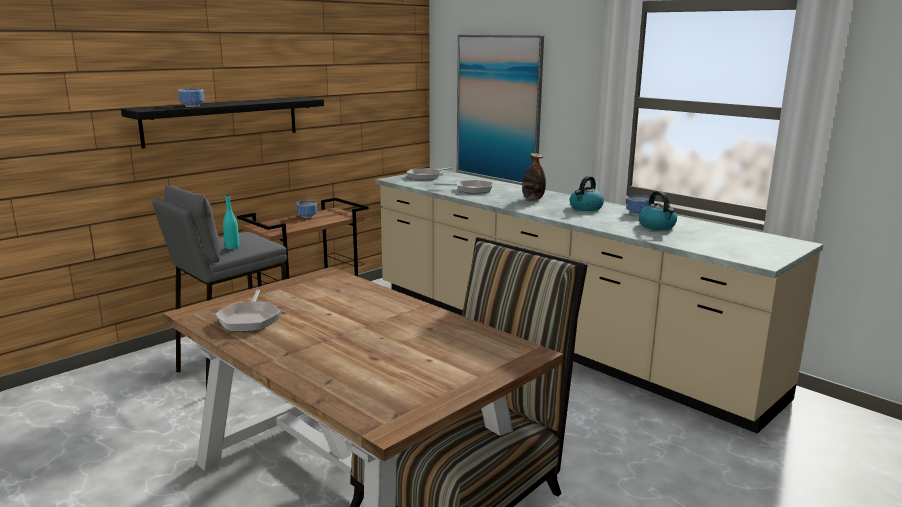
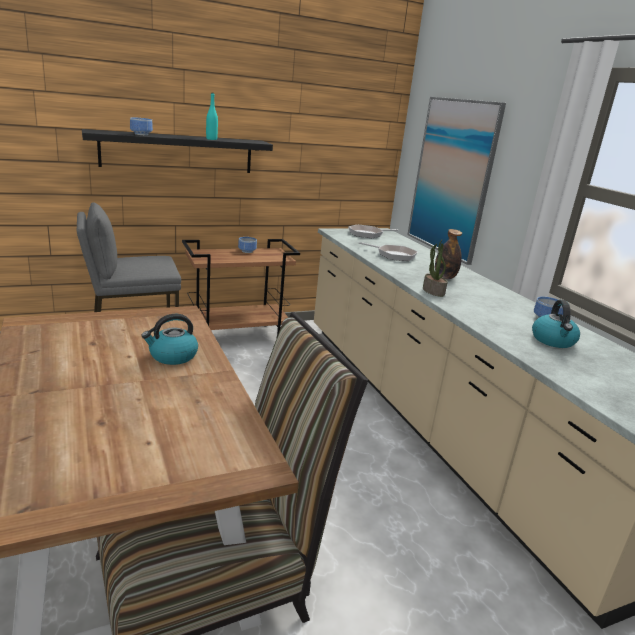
camera: 20 degrees right, 5 degrees up
frying pan [215,290,281,332] -> none
turquoise bottle [223,195,239,249] -> turquoise bottle moved to [206,93,218,140]
kettle [570,176,604,211] -> kettle moved to [141,314,198,365]
none -> potted plant [423,240,448,297]

